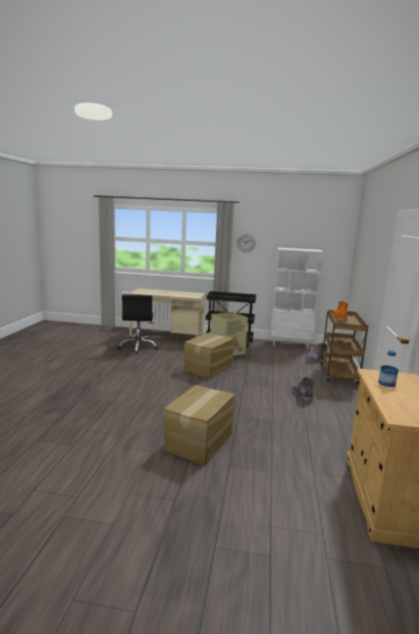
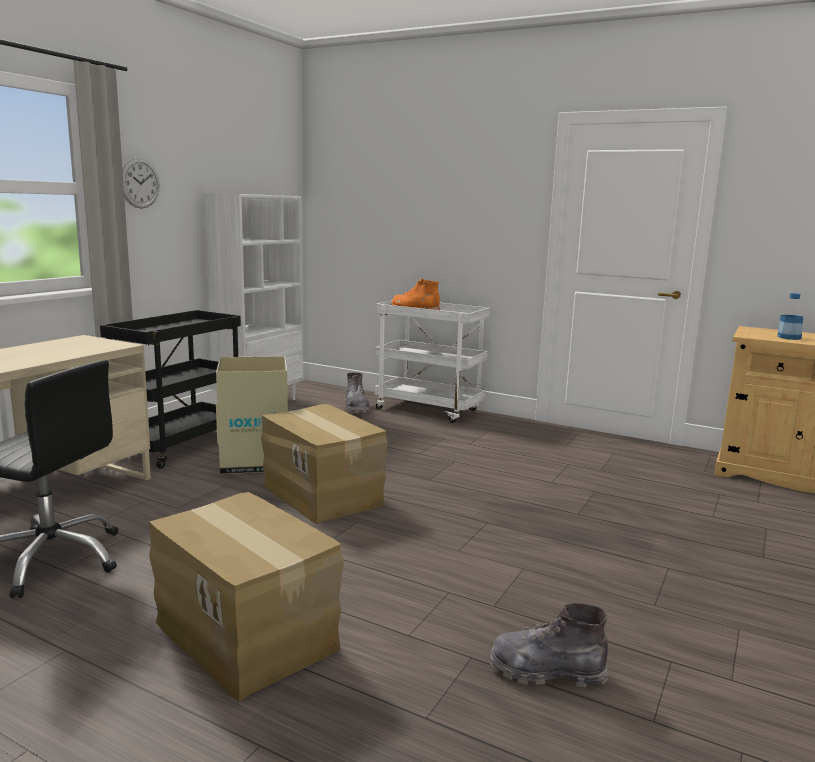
camera: 70 degrees left, 0 degrees up
cardboard box [163,385,235,465] -> cardboard box moved to [149,492,344,702]
grey boot [292,377,314,402] -> grey boot moved to [489,603,608,687]
brown cart [321,310,368,385] -> white cart [374,300,490,423]

